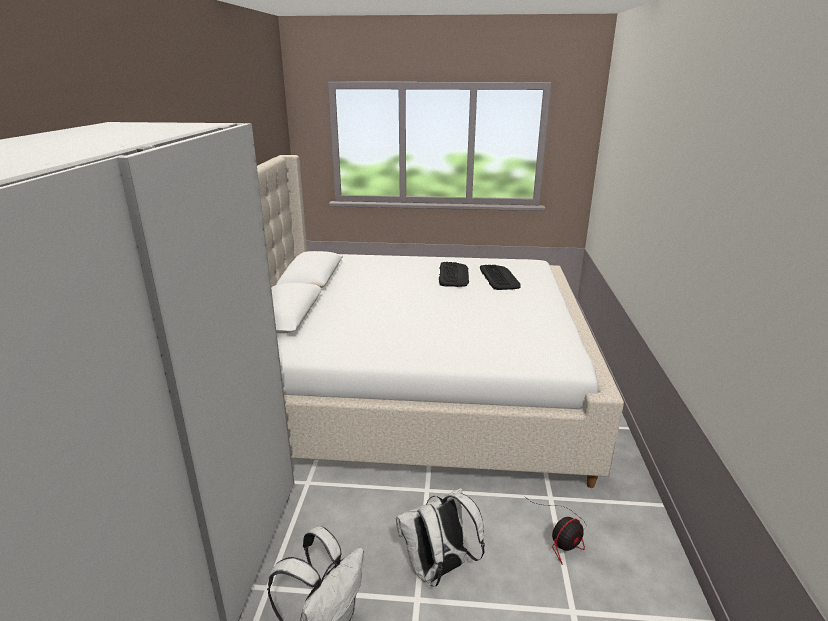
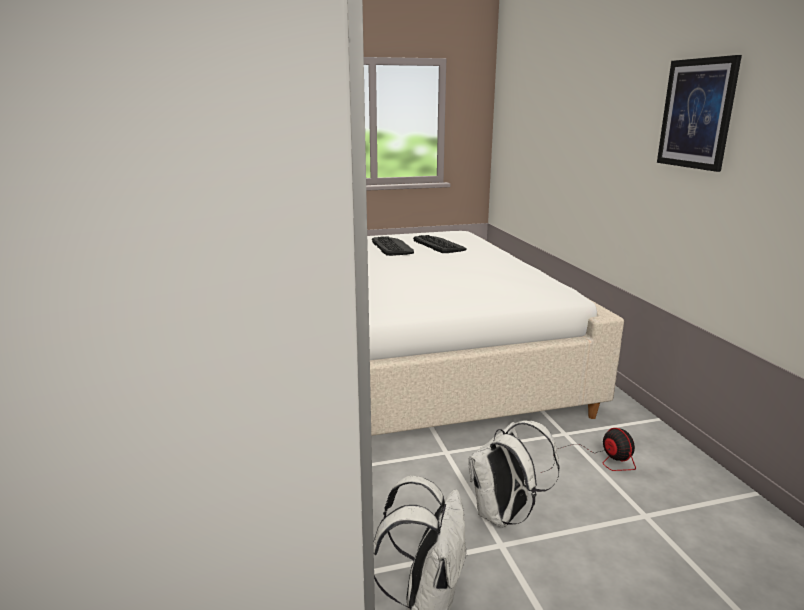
camera: 20 degrees left, 5 degrees down
fan [524,496,586,565] -> fan turned 60 degrees counterclockwise [541,428,636,473]
none -> picture [657,55,742,172]

